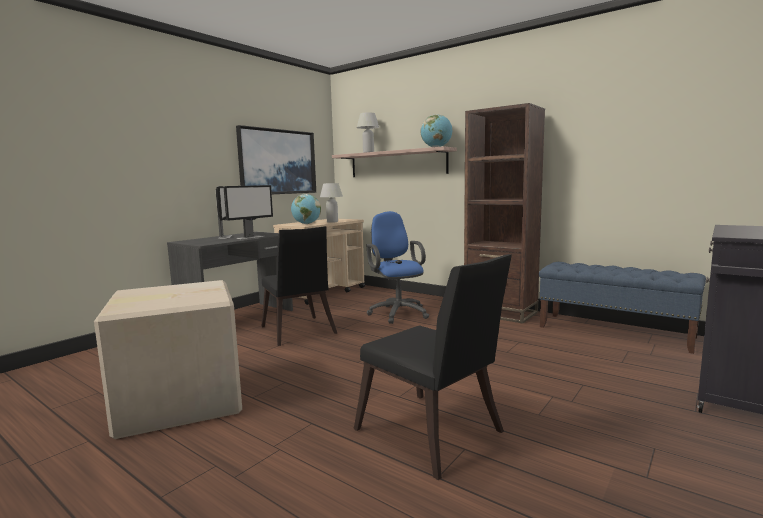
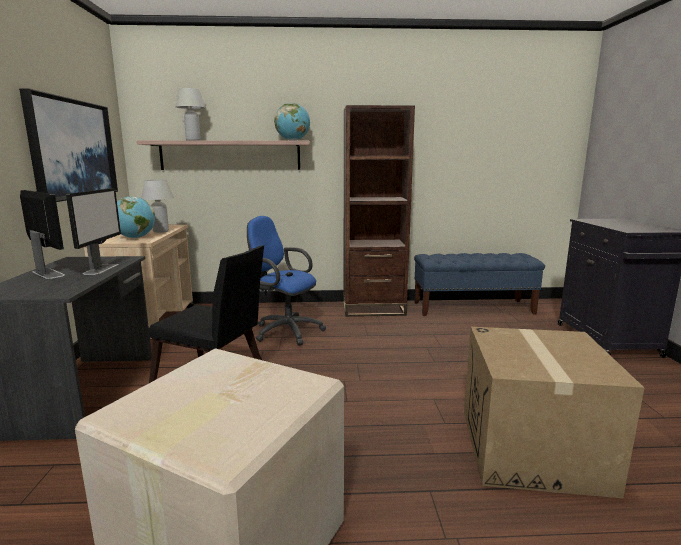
camera: 40 degrees left, 5 degrees up
black chair [354,254,512,480] -> cardboard box [464,327,644,498]

